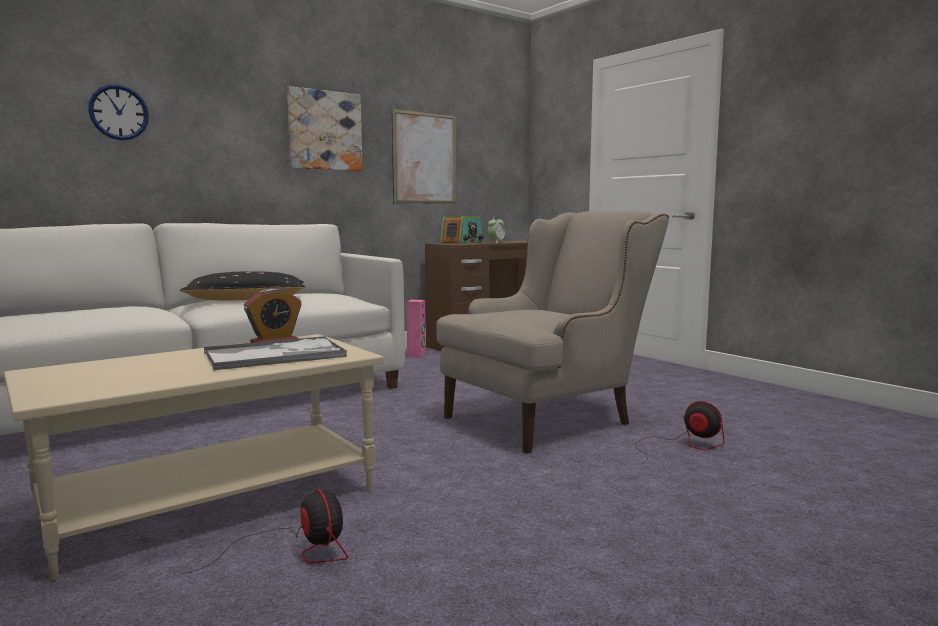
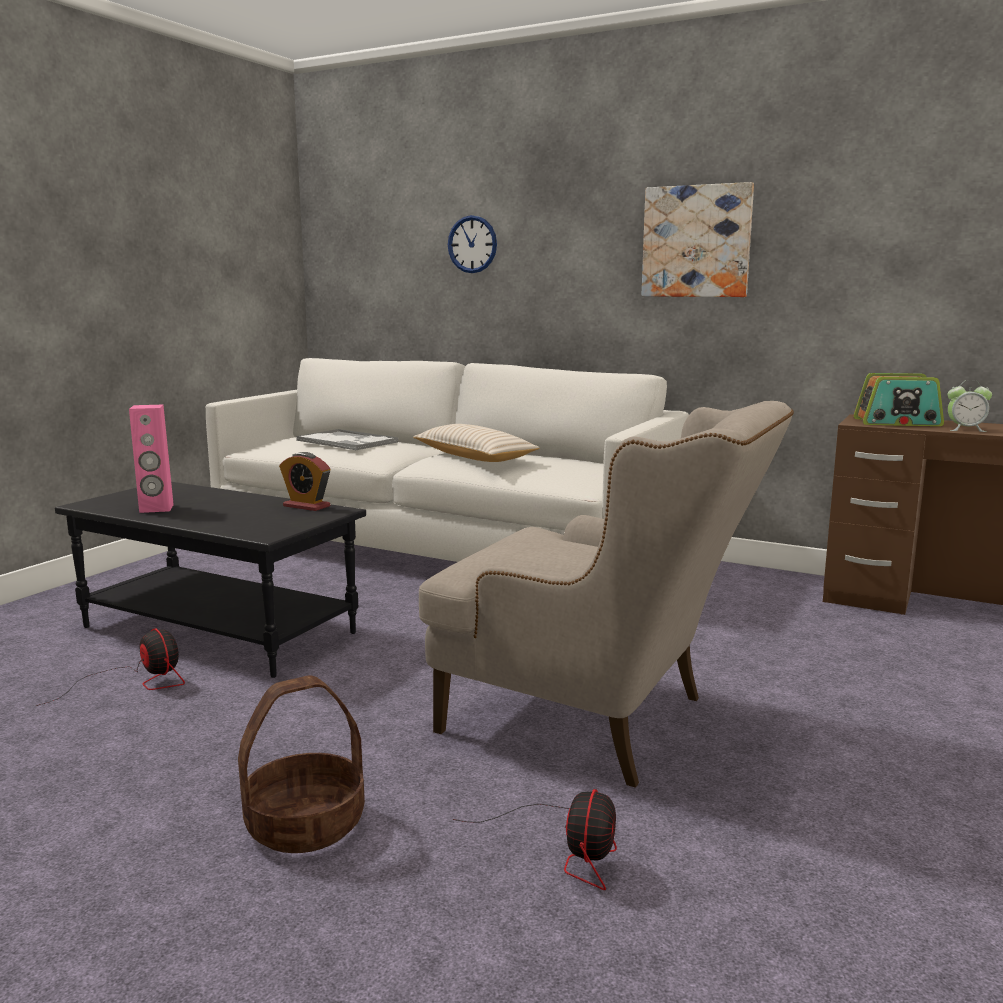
camera: 65 degrees right, 5 degrees up
beige coffee table [4,334,384,580] -> black coffee table [55,482,366,678]
black pillow [180,271,305,301] -> beige pillow [413,424,540,462]
fan [182,490,348,574] -> fan turned 75 degrees counterclockwise [36,628,185,706]
tray [204,336,347,370] -> tray moved to [296,429,398,450]
picture [392,109,457,204] -> none
pink speaker [406,300,425,358] -> pink speaker moved to [129,405,174,513]
none -> basket [238,675,365,853]

